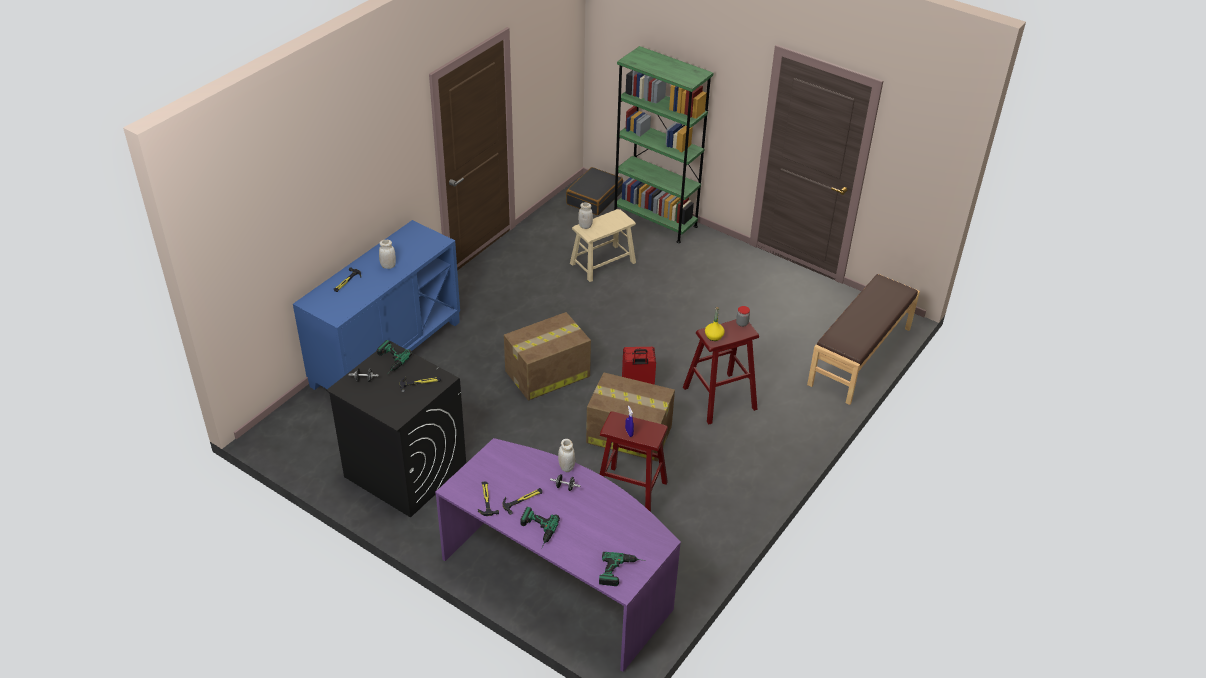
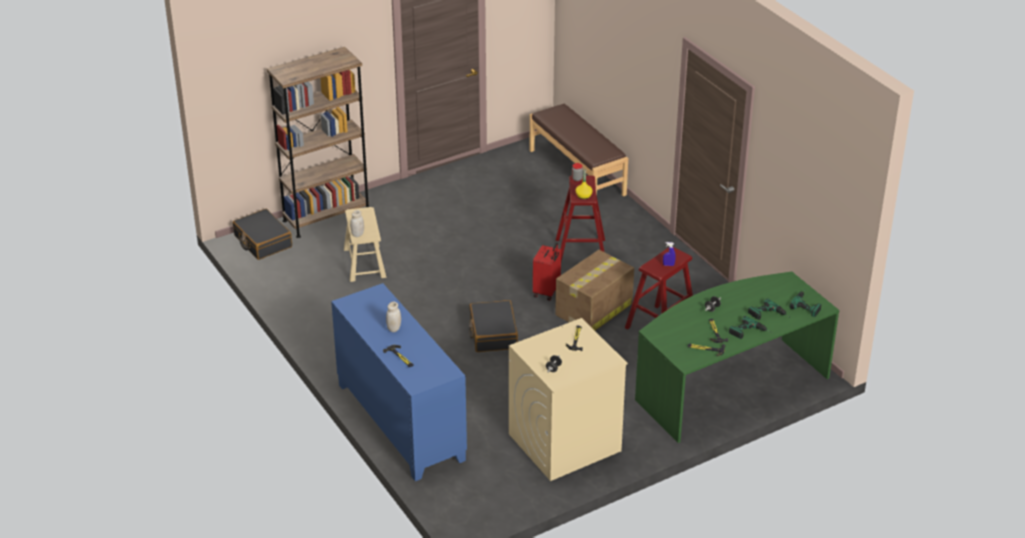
camera: 65 degrees left, 5 degrees down
black washing machine [326,341,466,518] -> beige washing machine [509,318,628,481]
power drill [377,340,412,371] -> power drill moved to [748,298,789,320]
purple desk [435,438,681,672] -> green desk [635,271,839,443]
cardboard box [504,312,591,401] -> black suitcase [469,300,518,352]
white jar [558,439,575,472] -> none
green bookcase [614,46,714,243] -> brown bookcase [267,47,369,238]

